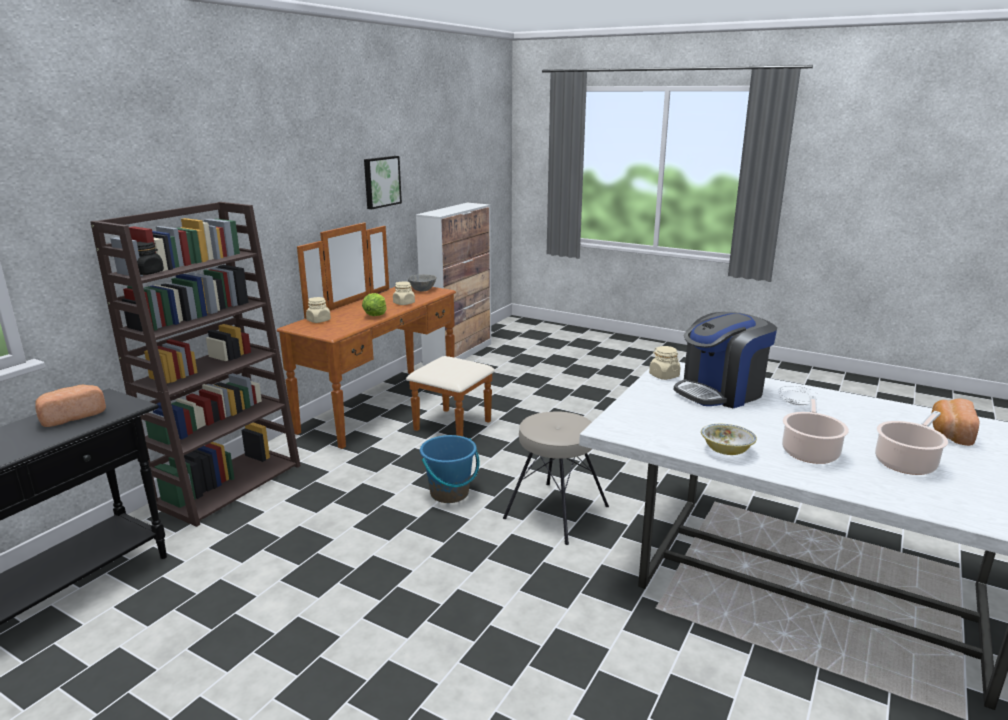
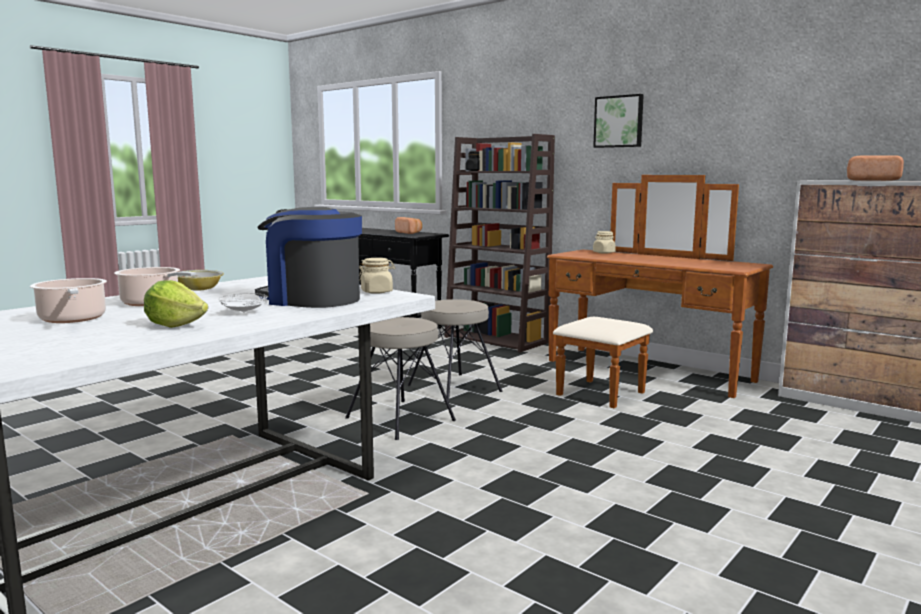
camera: 100 degrees right, 10 degrees down
lettuce [362,293,387,316] -> lettuce moved to [144,280,208,328]
picture [364,156,402,209] -> picture moved to [593,94,644,148]
beige jar [393,282,415,305] -> none
grey bowl [408,274,437,292] -> none
blue bucket [420,435,480,503] -> beige stool [408,299,503,402]
coffee machine [673,312,777,408] -> coffee machine turned 45 degrees counterclockwise [255,207,362,308]
bread [931,399,980,446] -> bread moved to [847,155,904,181]

